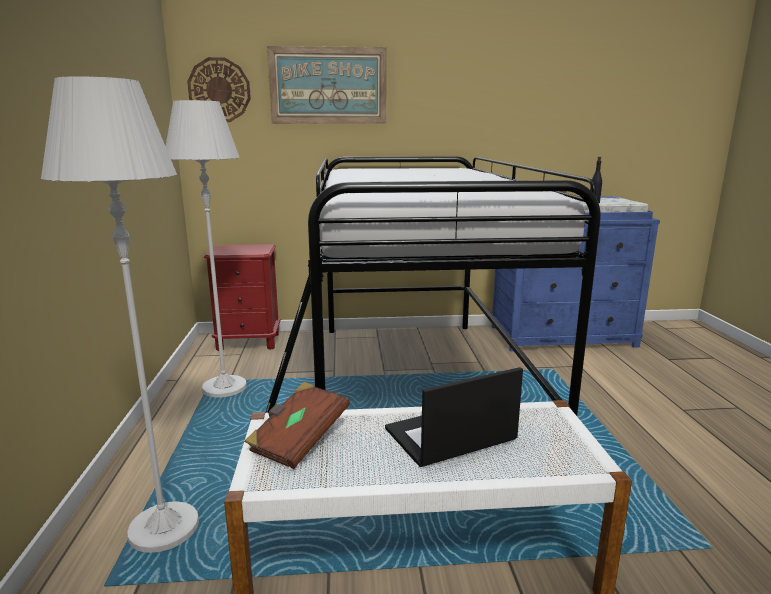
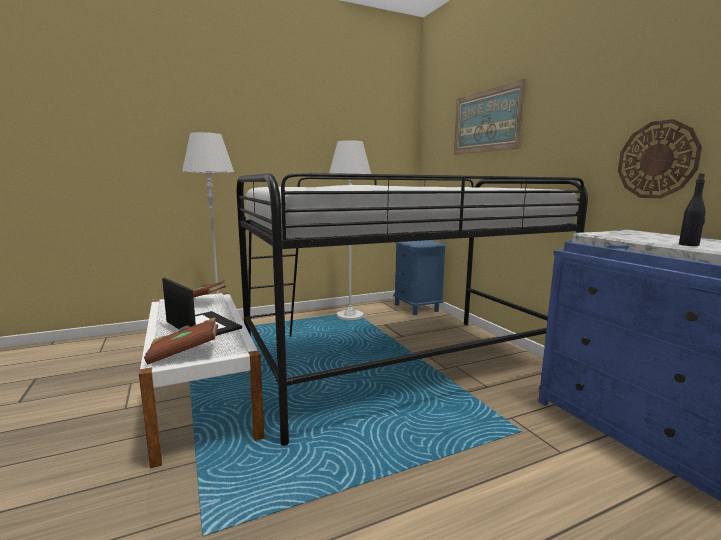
camera: 70 degrees right, 5 degrees down
wall clock [187,57,251,122] -> wall clock moved to [618,119,702,198]
red nightstand [204,244,281,351] -> blue nightstand [393,240,446,315]
none -> brown book [144,317,218,364]

